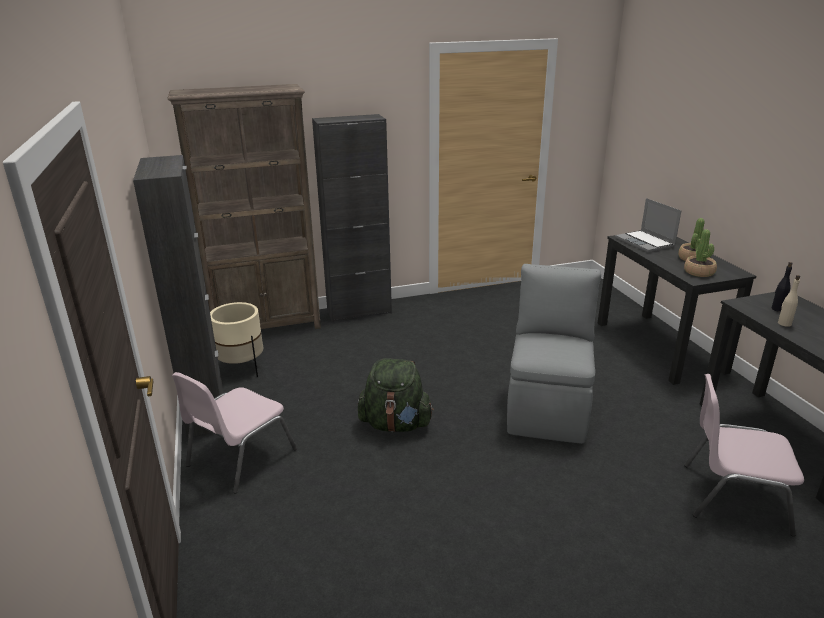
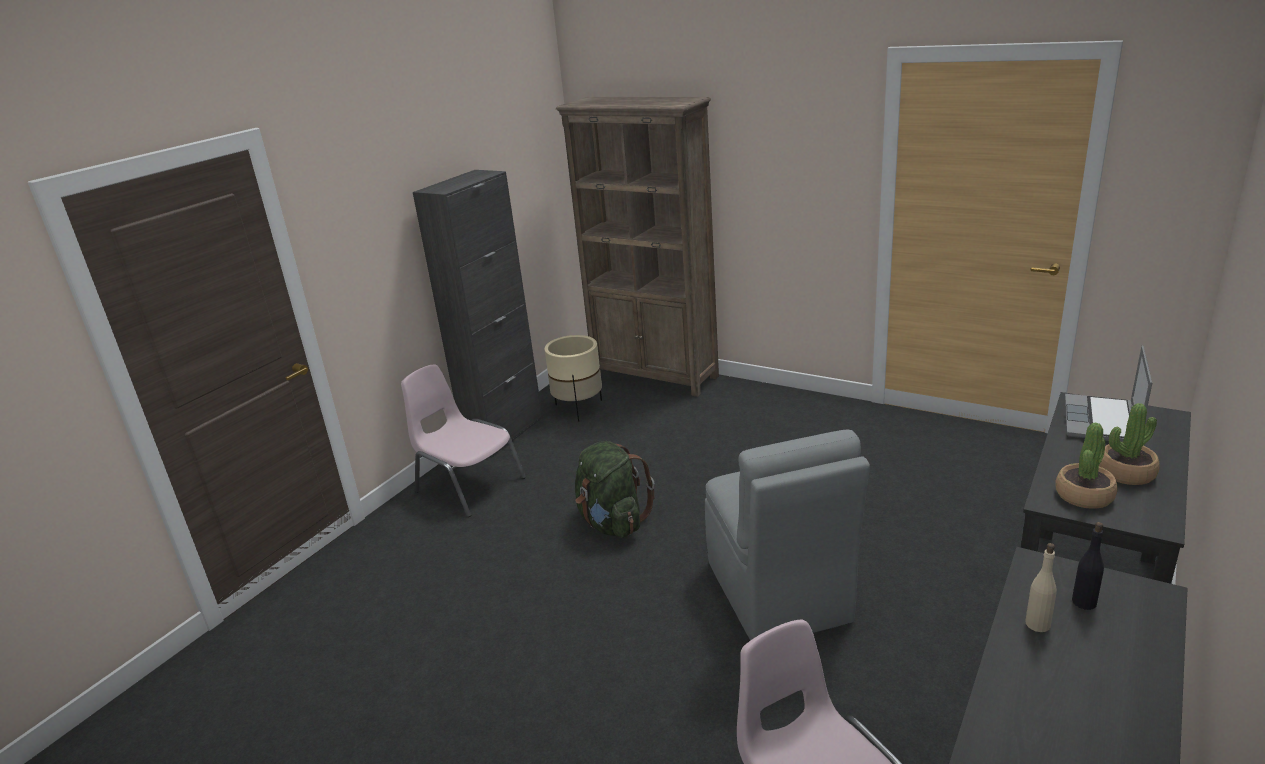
camera: 50 degrees right, 0 degrees up
pink chair [172,372,297,493] -> pink chair turned 45 degrees clockwise [401,364,526,517]
black cabinet [312,114,392,322] -> none
grey chair [507,264,601,444] -> grey chair turned 105 degrees clockwise [705,430,870,641]

